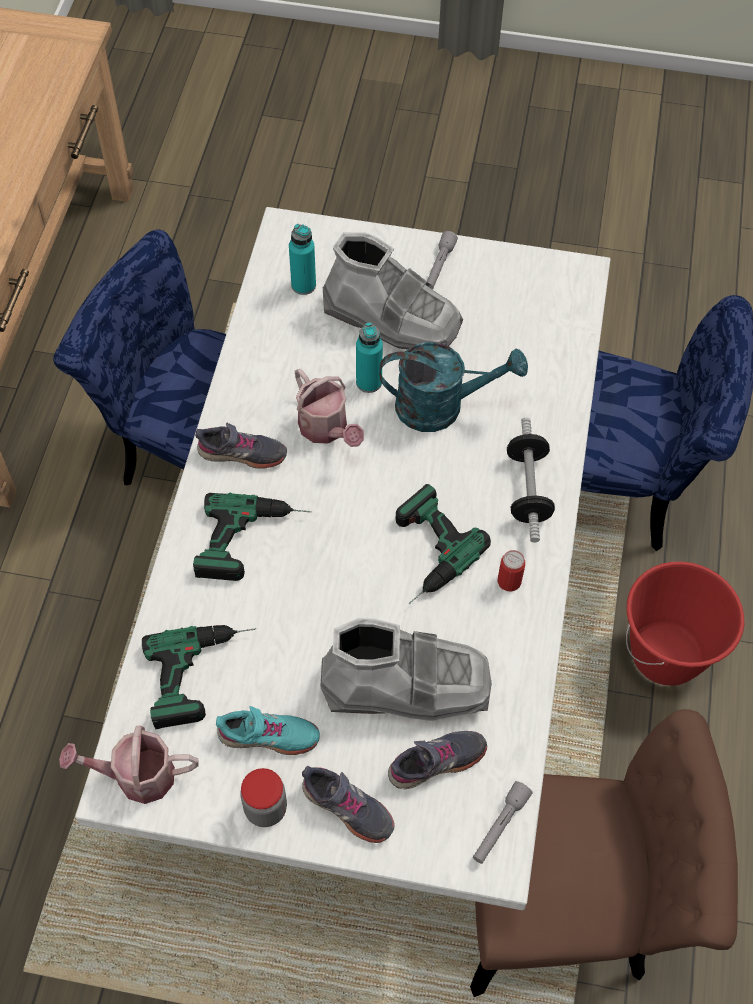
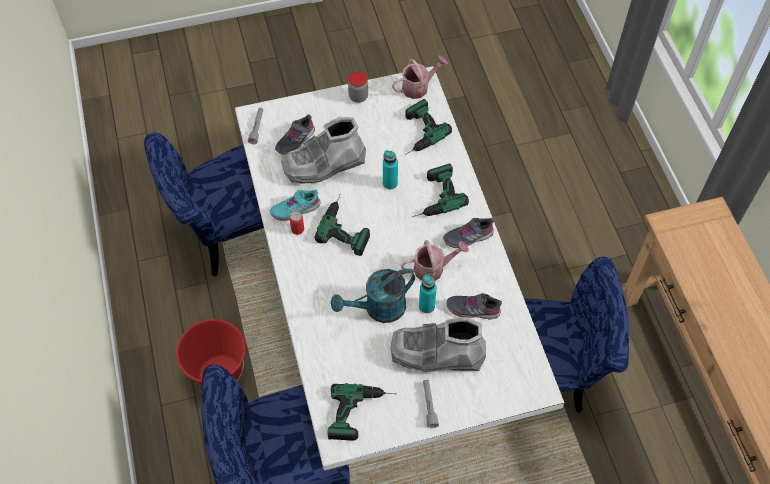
camera: 155 degrees right, 0 degrees up
turquoise shoe [216,706,320,755] -> turquoise shoe moved to [270,189,320,221]
turquoise bottle [289,224,316,295] -> turquoise bottle moved to [383,150,398,189]
watering can [295,369,364,447] -> watering can turned 135 degrees clockwise [401,240,469,281]
grey shoe [302,766,395,843] -> grey shoe moved to [446,293,502,319]
brown chair [470,709,738,997] -> blue chair [144,132,264,277]
dumbbell [507,418,555,542] -> none
none -> power drill [327,383,396,441]

